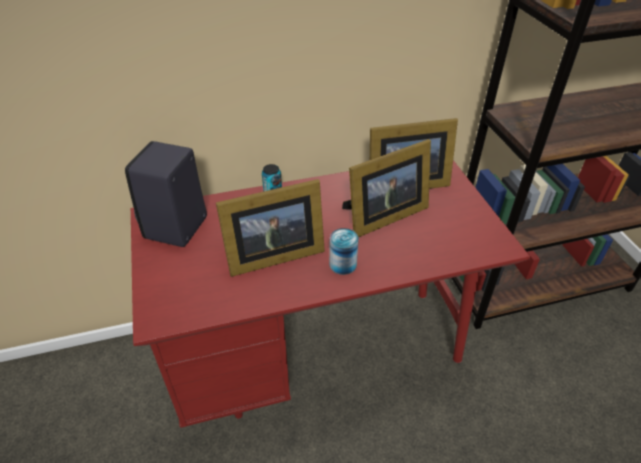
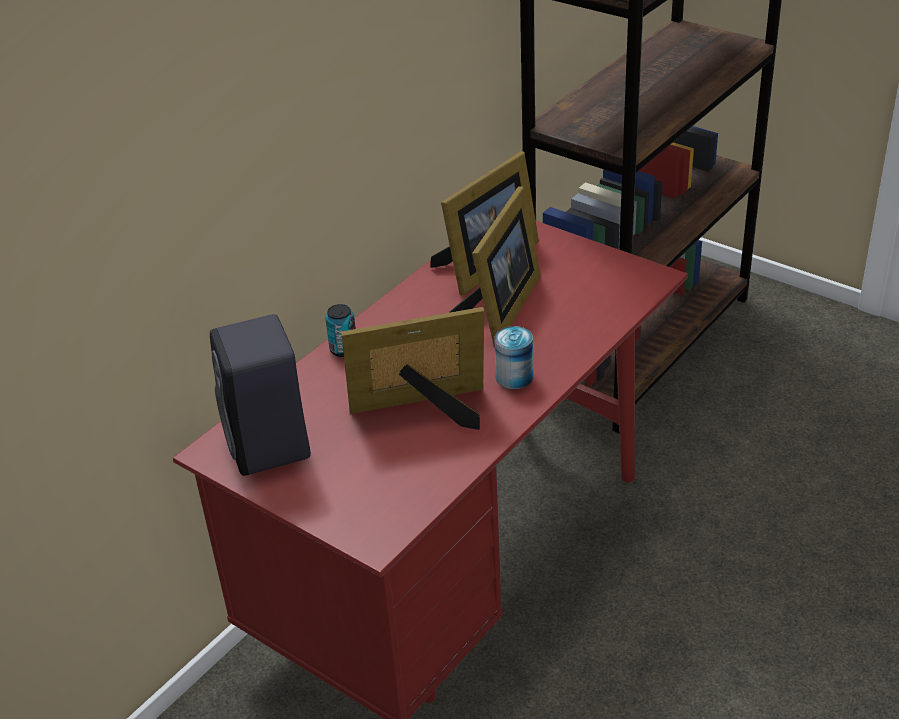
camera: 35 degrees left, 5 degrees down
picture frame [216,179,325,277] -> picture frame turned 135 degrees counterclockwise [341,307,484,430]

